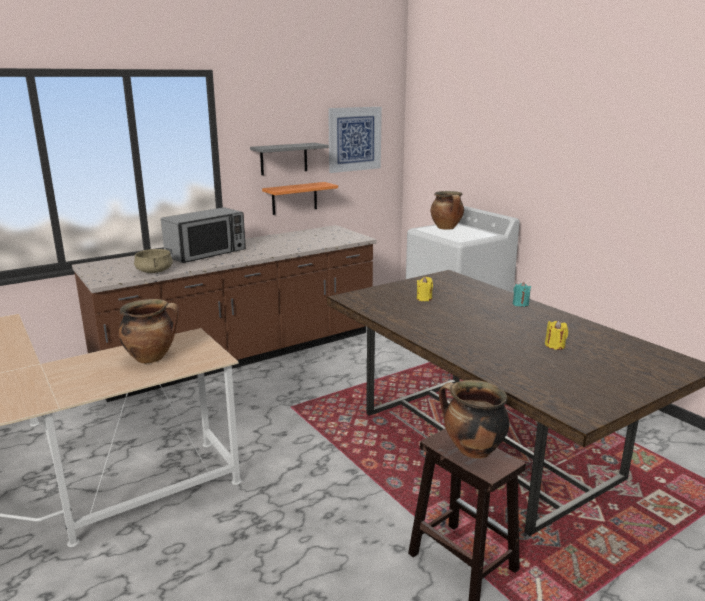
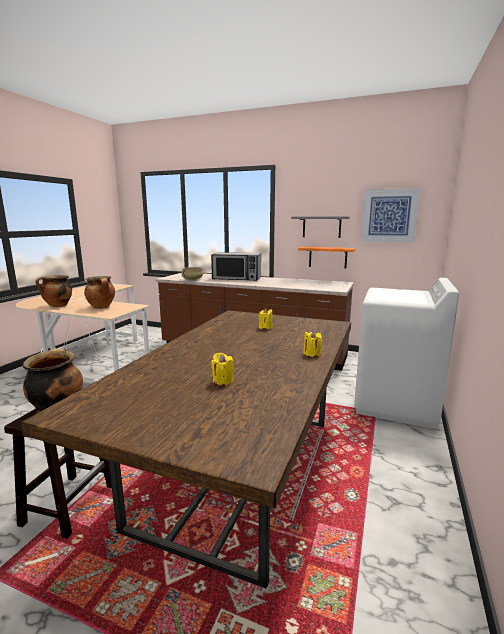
camera: 55 degrees right, 5 degrees down
cooking pot [431,191,464,230] -> cooking pot moved to [36,275,72,307]
turquoise candle [513,282,531,307] -> yellow candle [303,331,322,357]

